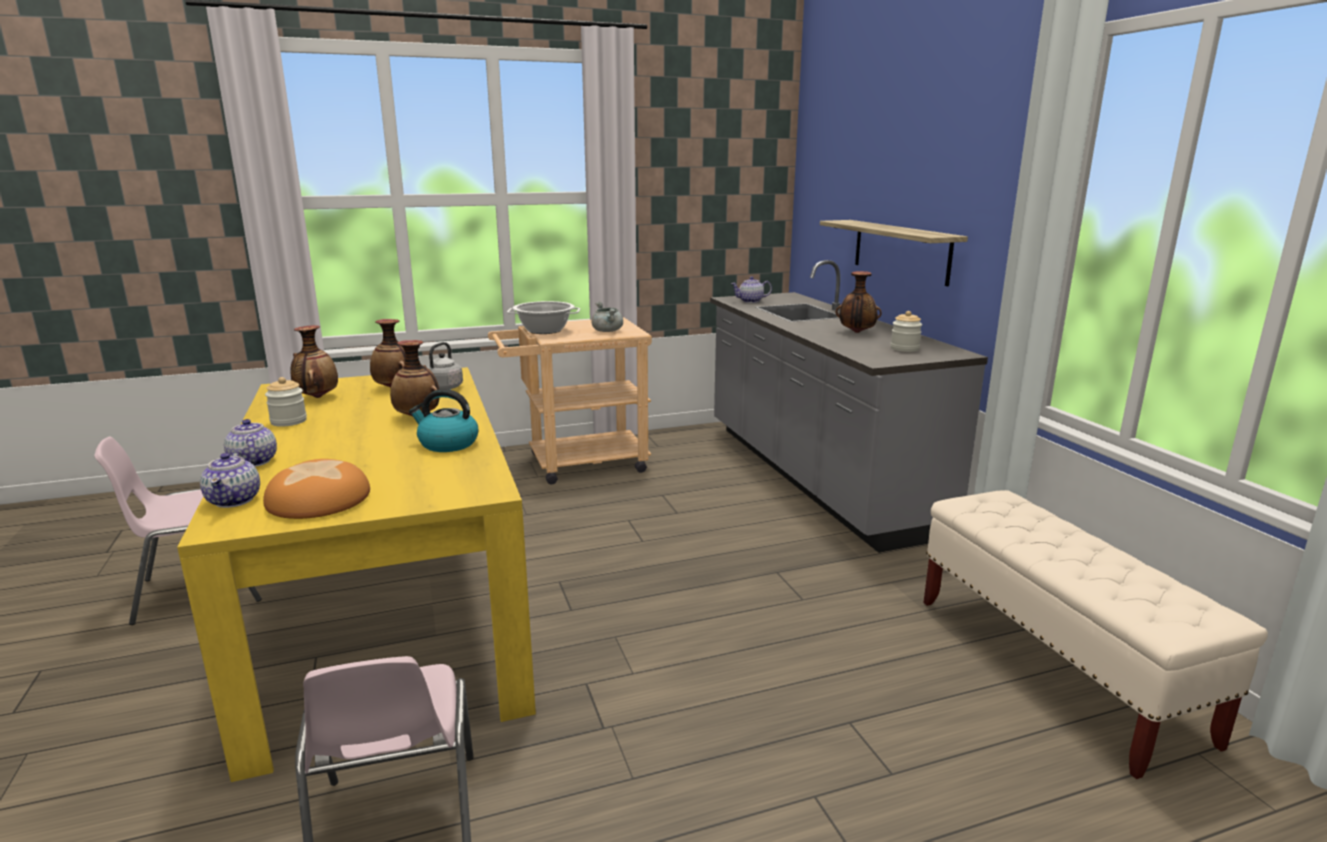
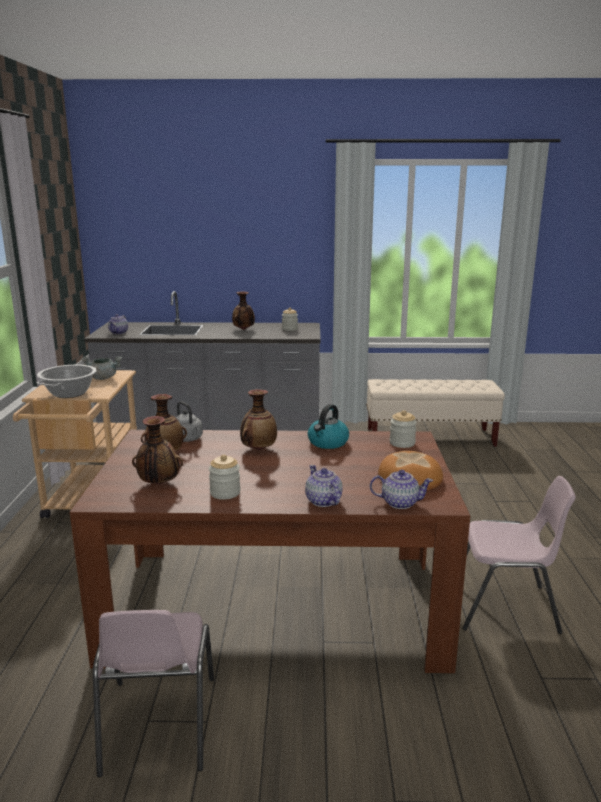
camera: 70 degrees left, 0 degrees up
yellow dining table [177,367,536,782] -> brown dining table [70,430,470,673]
teapot [224,419,277,467] -> teapot turned 75 degrees clockwise [305,465,343,507]
shelf [820,220,968,286] -> none
none -> jar [390,410,417,448]

